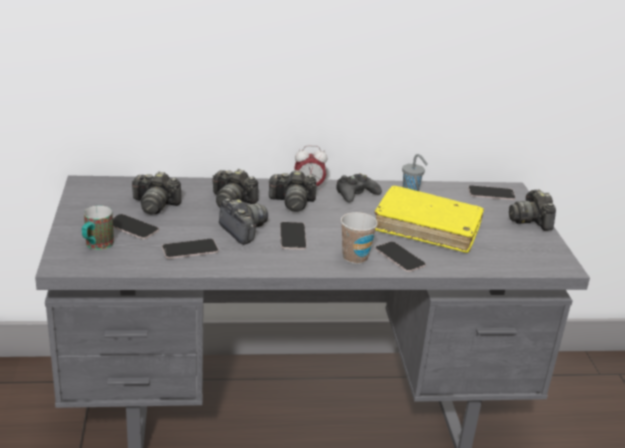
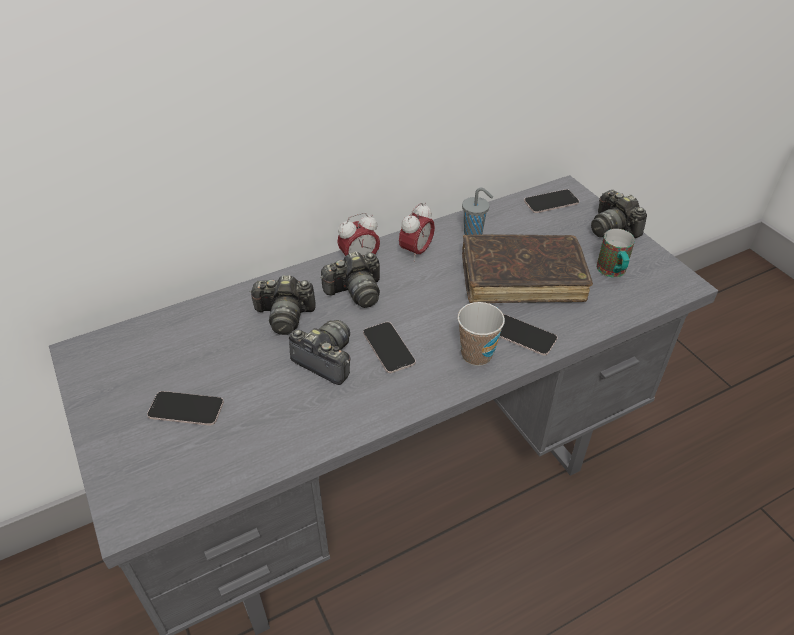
camera: 20 degrees left, 15 degrees up
mug [82,205,114,250] -> mug moved to [596,229,635,277]
camera [131,171,182,215] -> none
phone [162,239,219,259] -> none
black game controller [336,174,382,202] -> alarm clock [399,202,435,262]
yellow book [375,186,484,253] -> brown book [462,234,593,303]

